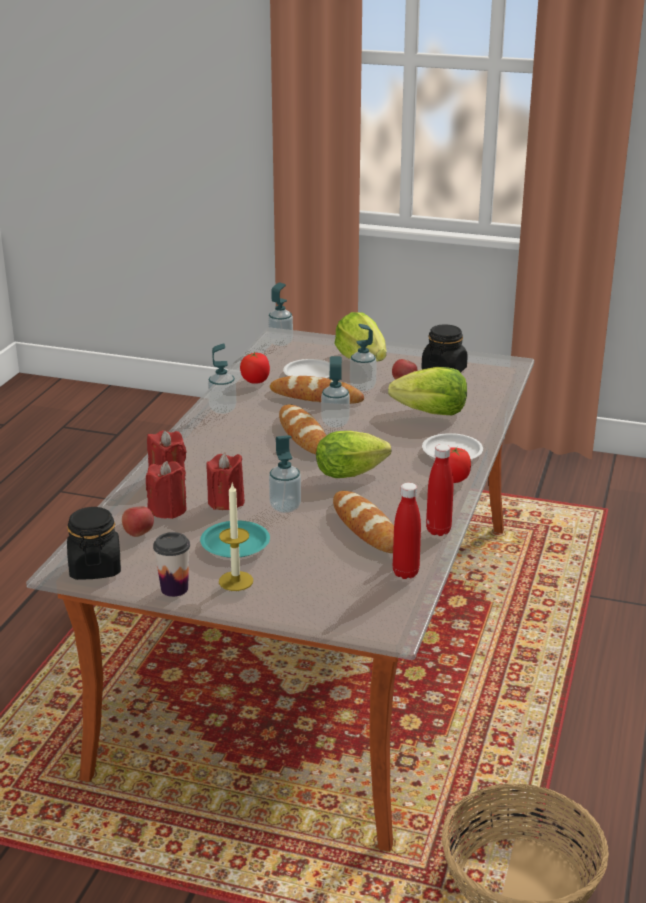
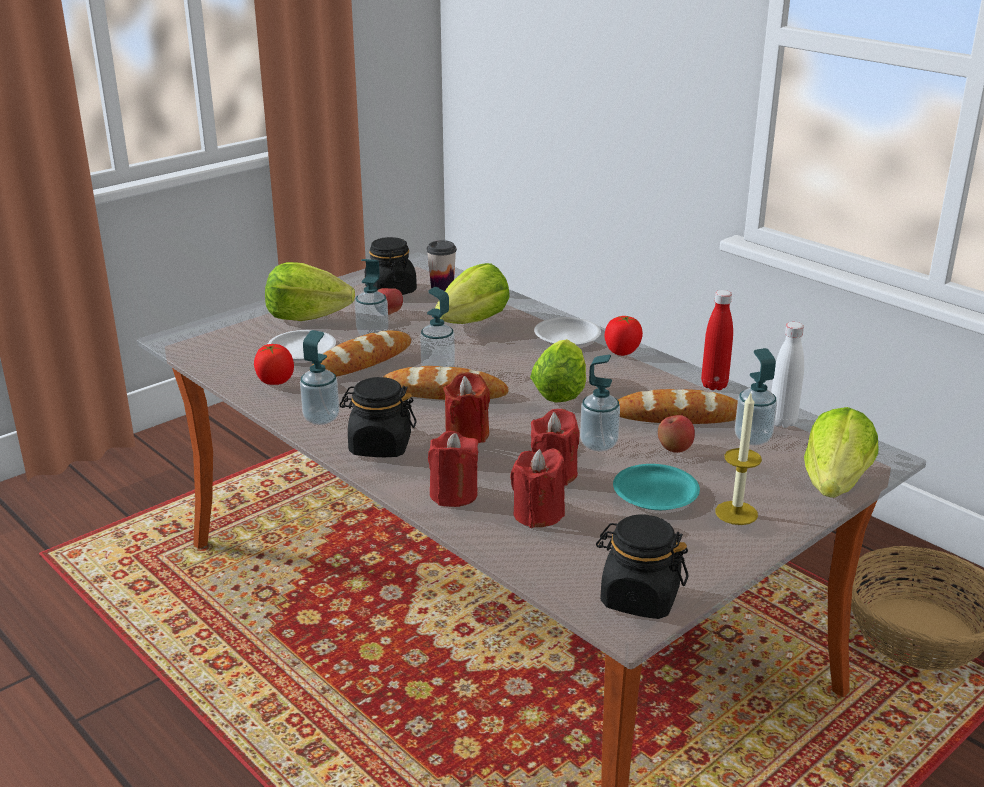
camera: 60 degrees left, 0 degrees up
apple [122,506,154,537] -> apple moved to [658,415,695,453]
cup [153,532,190,597] -> cup moved to [426,240,457,291]
soap dispenser [268,282,293,346] -> soap dispenser moved to [735,348,777,445]
red bottle [393,483,421,579] -> white bottle [771,322,804,428]
none -> black jar [340,377,417,457]
none -> red candle [443,372,490,443]
none -> lettuce [804,407,879,498]

